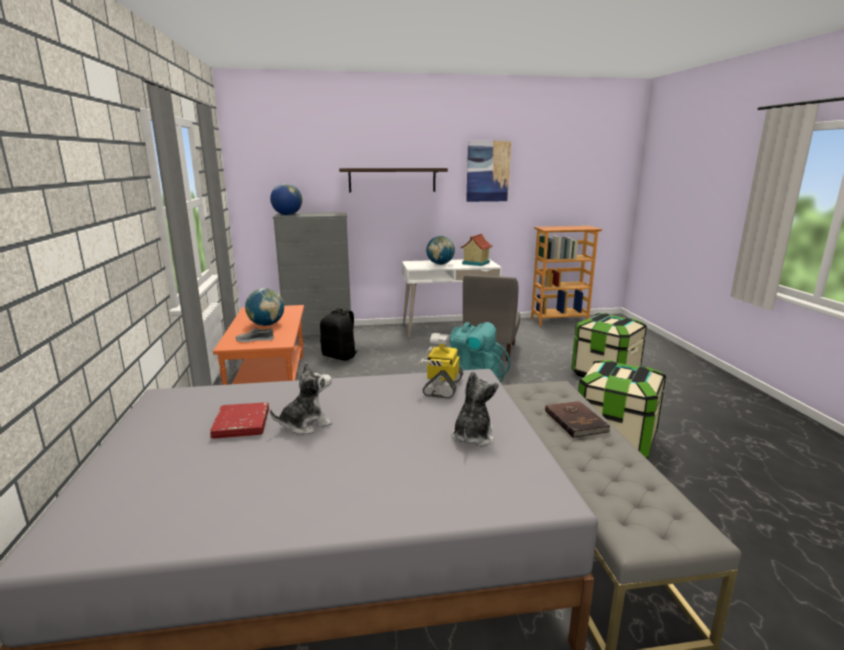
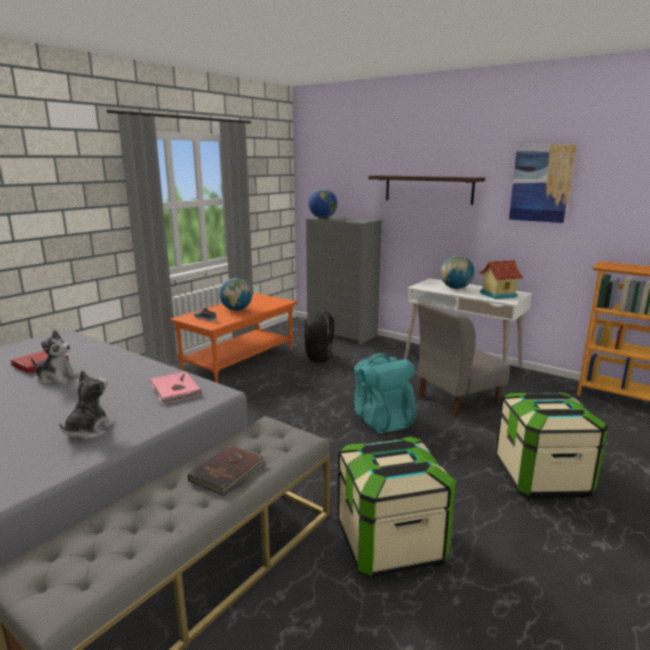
camera: 45 degrees right, 0 degrees up
toy robot [417,333,463,398] -> pink book [150,371,201,404]
plush toy [451,371,499,447] -> plush toy turned 45 degrees counterclockwise [59,370,115,440]

